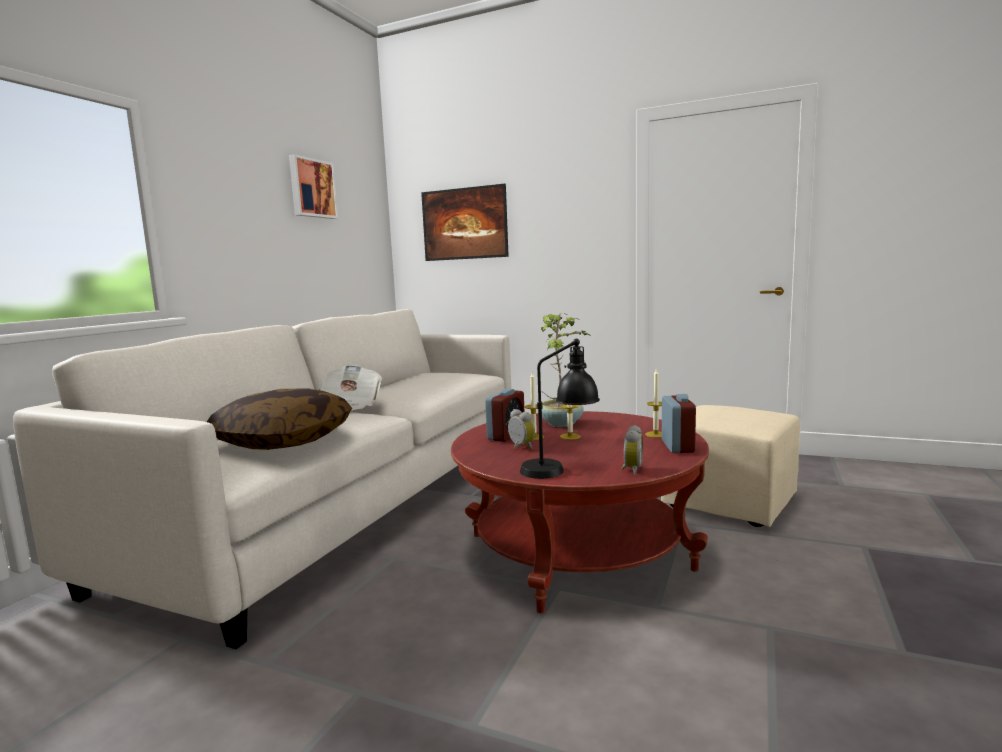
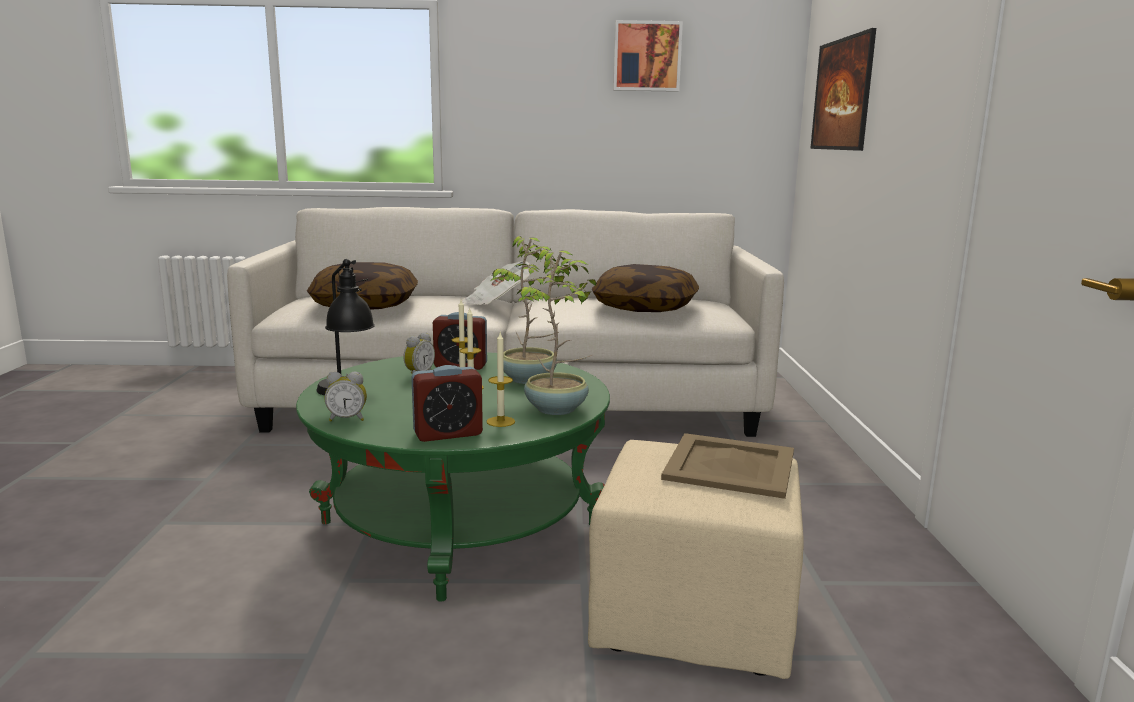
camera: 65 degrees right, 5 degrees up
red coffee table [451,411,709,613] -> green coffee table [296,352,610,602]
none -> potted plant [516,249,596,415]
none -> pillow [592,264,699,312]
none -> beige tray [661,433,794,499]

